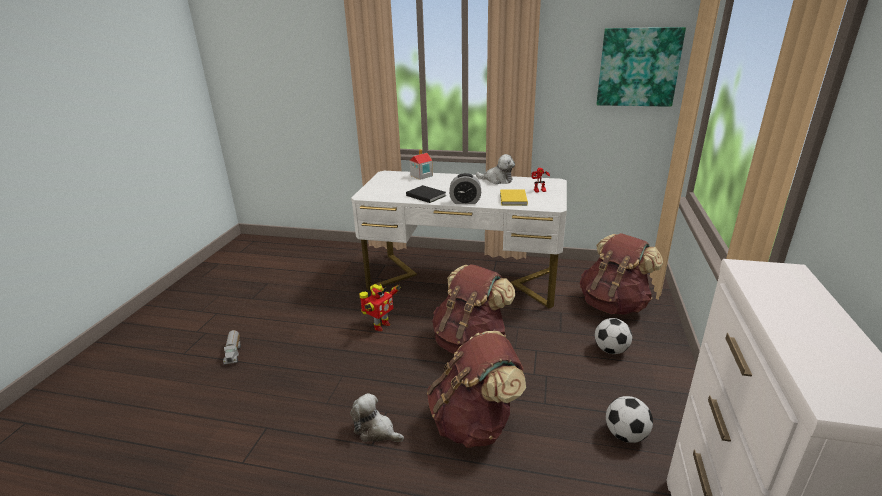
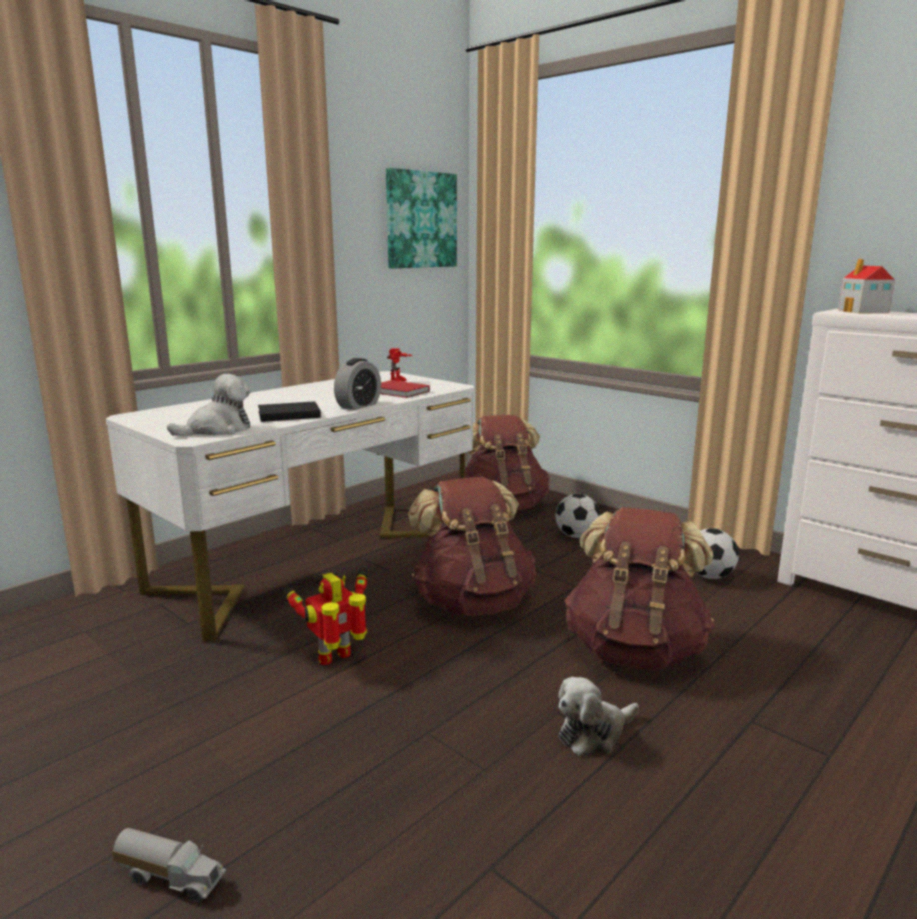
camera: 60 degrees left, 10 degrees down
toy robot [359,283,401,331] -> toy robot turned 105 degrees counterclockwise [283,568,368,665]
toy house [410,149,433,180] -> toy house moved to [838,259,895,314]
plush toy [476,154,515,184] -> plush toy moved to [167,374,251,436]
yellow book [500,189,528,205] -> red book [380,380,430,398]

